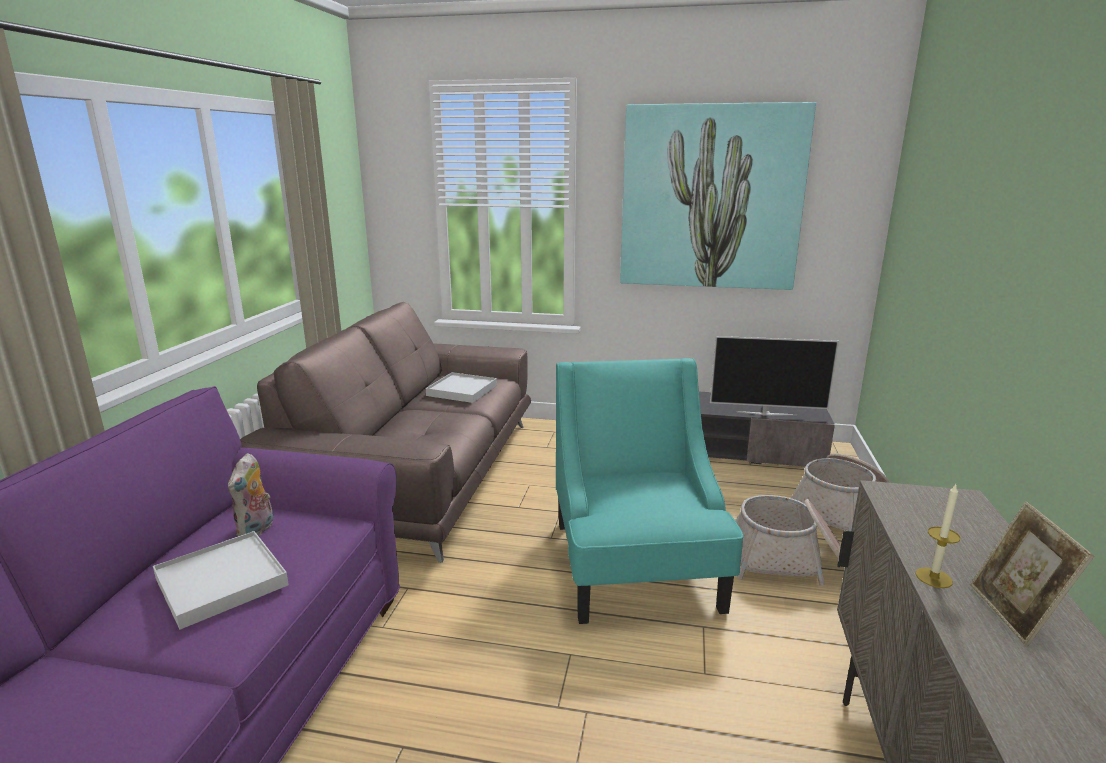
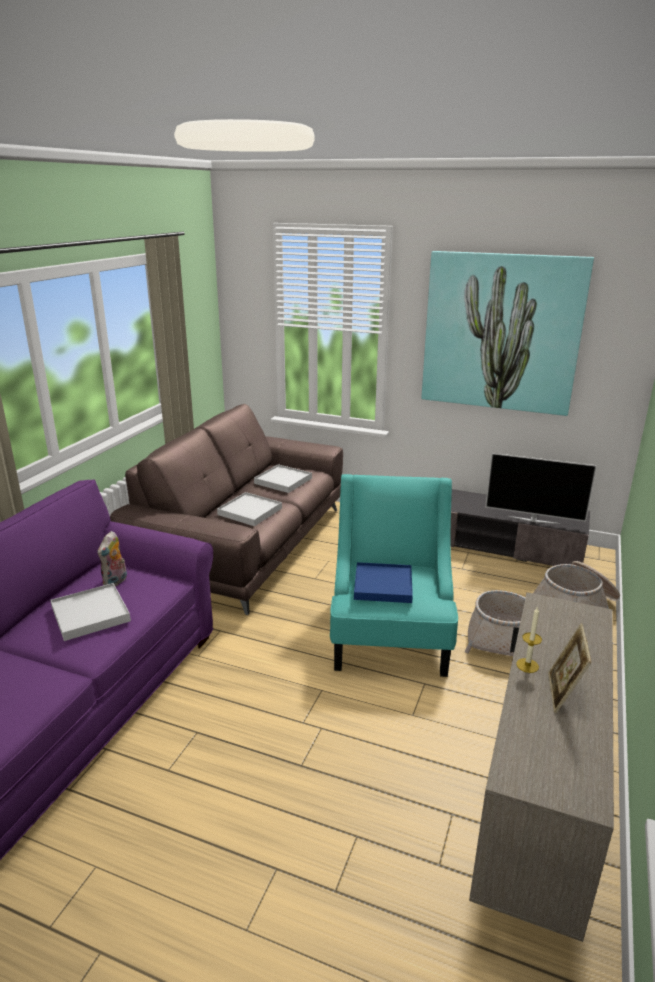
camera: 10 degrees right, 5 degrees up
none -> white tray [217,492,282,526]
none -> blue tray [354,562,413,603]

